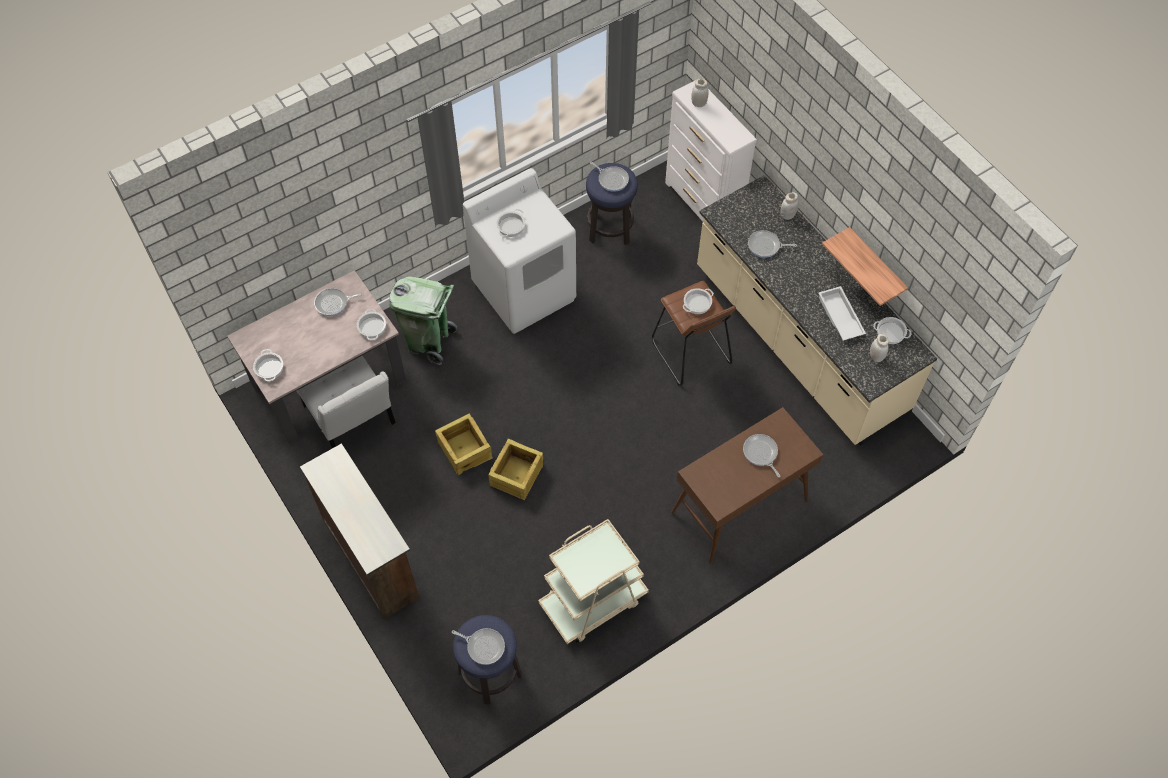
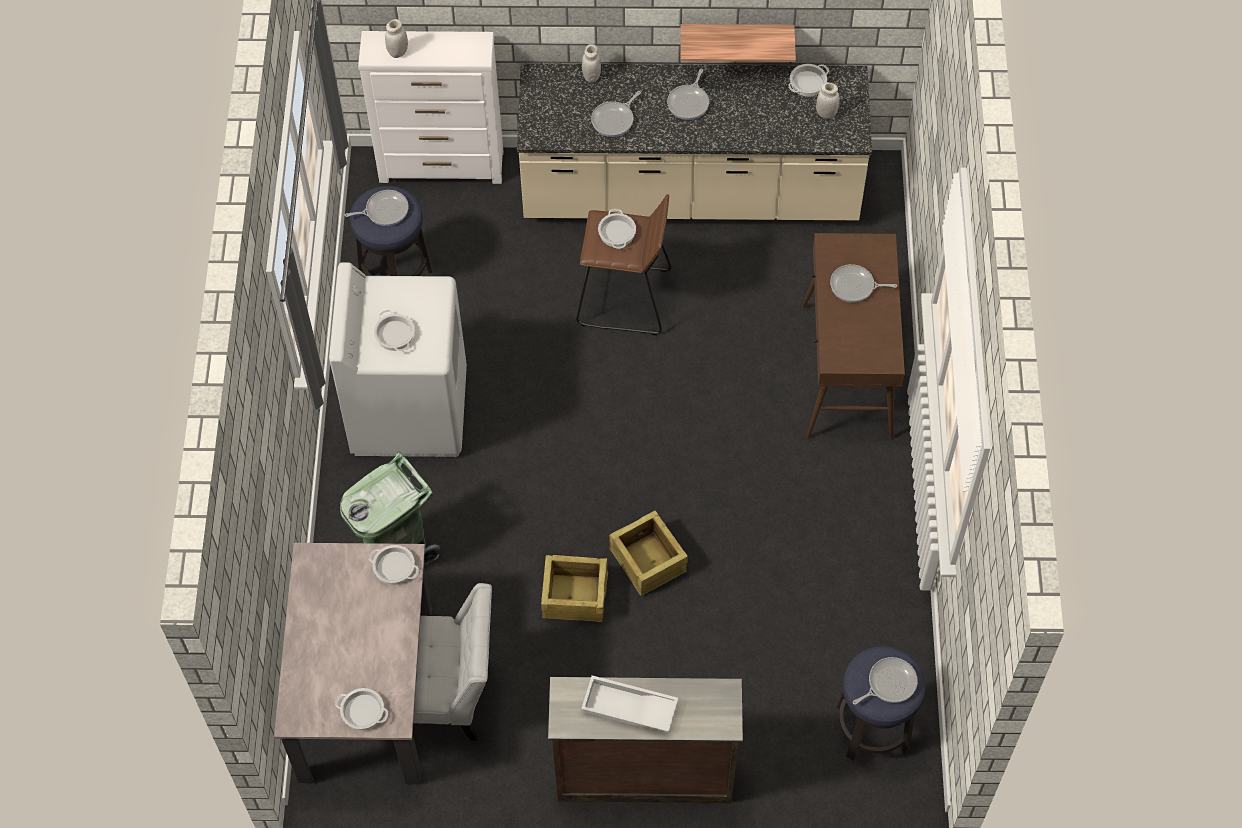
camera: 55 degrees left, 0 degrees up
frying pan [314,288,363,316] -> frying pan moved to [667,69,709,120]
beige cart [538,519,649,644] -> none
white tray [819,286,866,341] -> white tray moved to [581,675,678,732]

